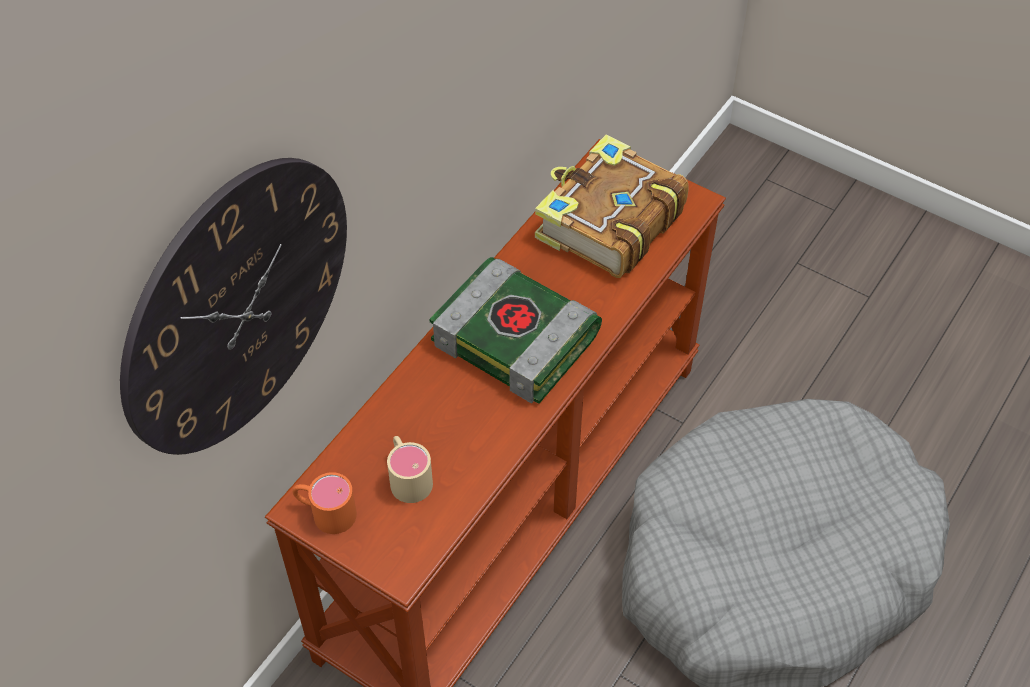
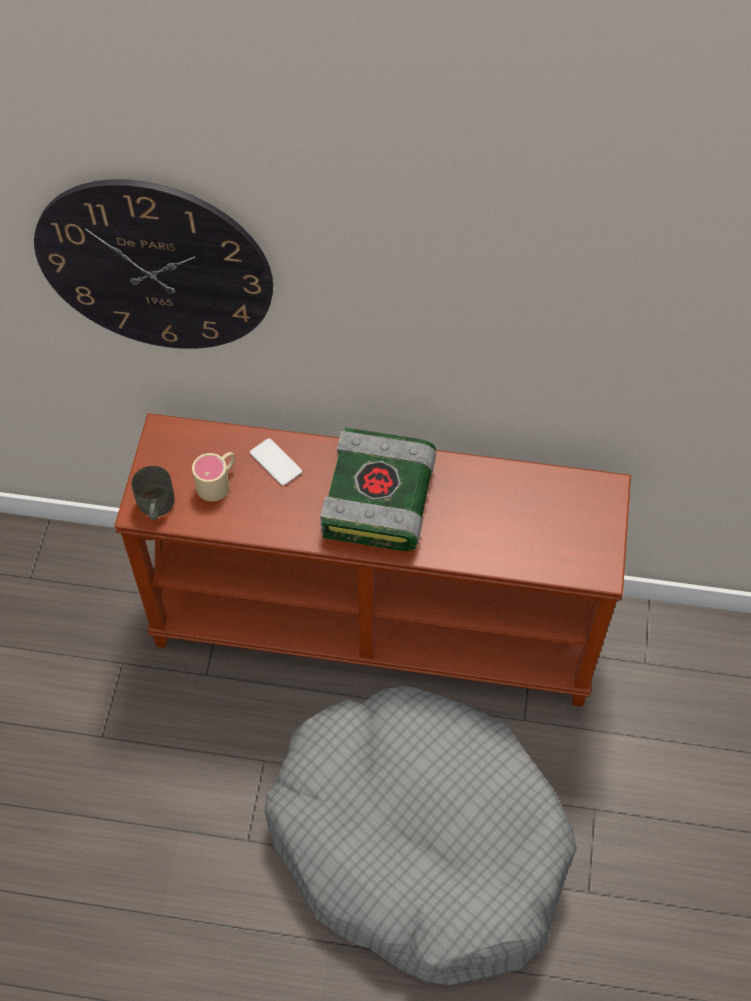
camera: 65 degrees right, 5 degrees up
orange mug [292,472,357,534] -> none
book [535,134,689,278] -> none
none -> grey mug [131,466,175,520]
none -> phone [250,439,302,486]

